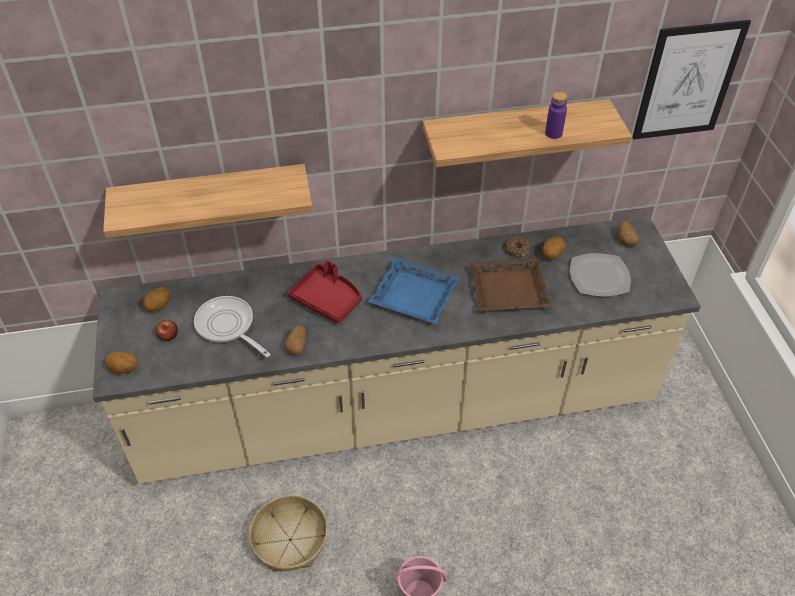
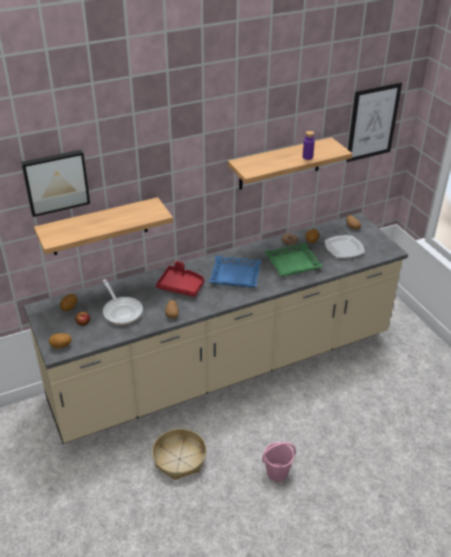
camera: 15 degrees left, 10 degrees down
frying pan [194,296,271,357] -> frying pan turned 150 degrees counterclockwise [103,279,143,325]
brown tray [469,258,552,311] -> green tray [264,243,323,276]
none -> picture [21,150,90,217]

